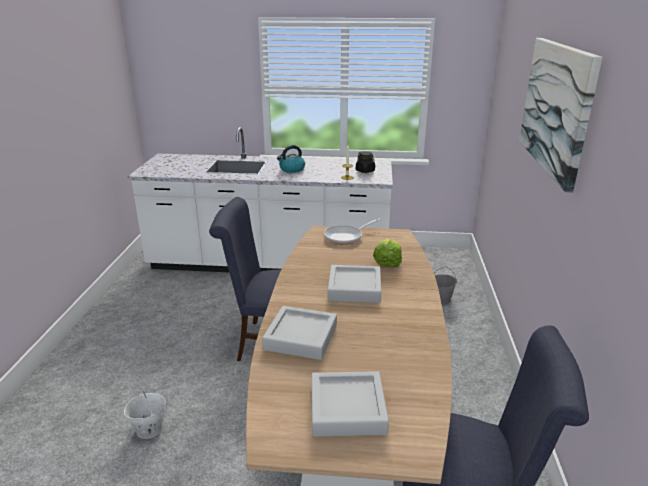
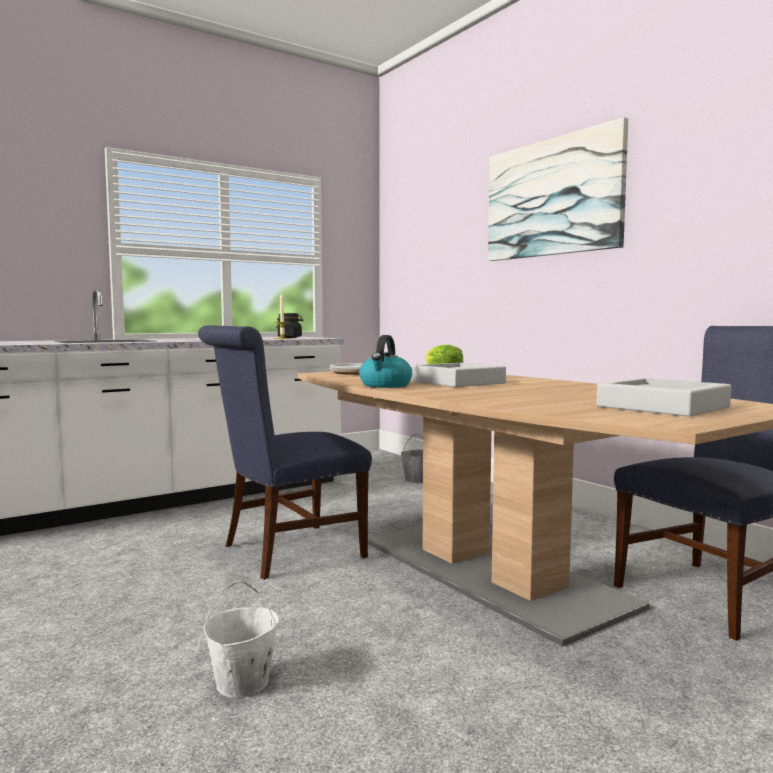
camera: 40 degrees left, 20 degrees down
grey tray [262,306,337,360] -> none
kettle [277,145,305,173] -> kettle moved to [359,335,412,388]

